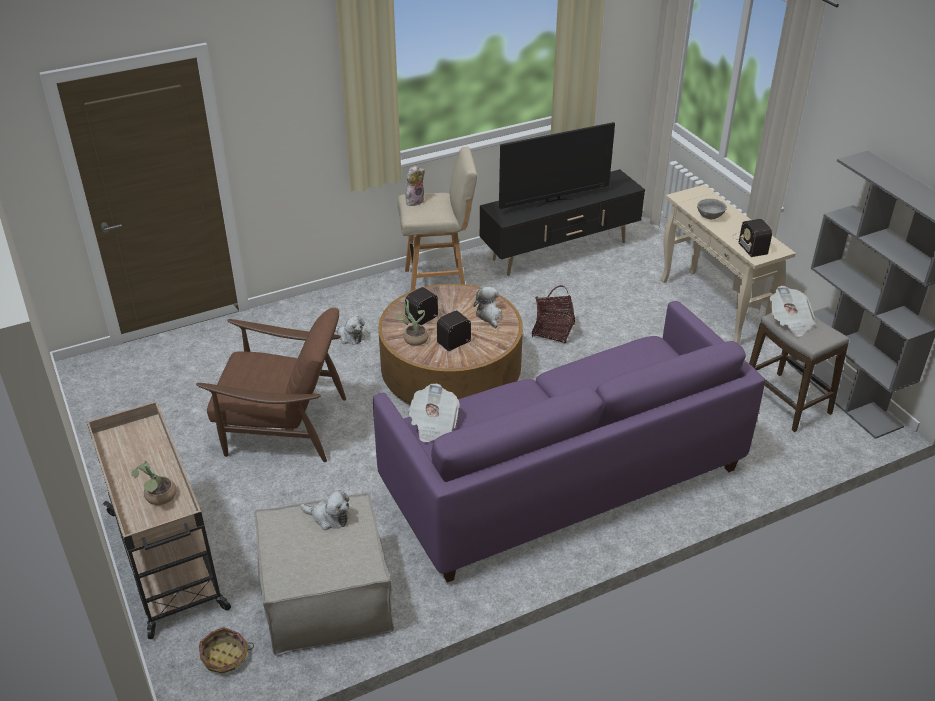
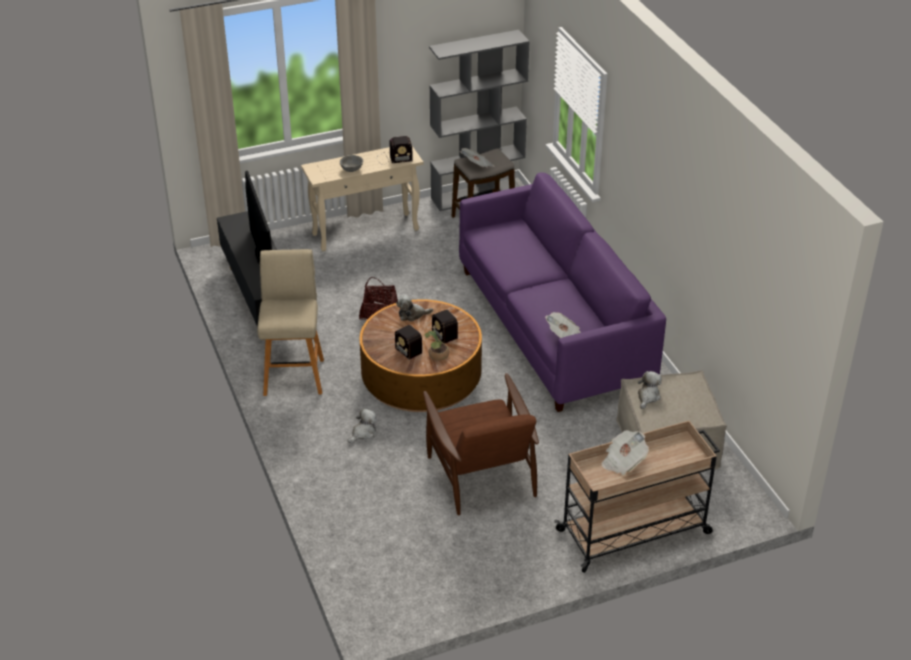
camera: 85 degrees left, 0 degrees up
potted plant [131,461,176,505] -> none
brown armchair [196,308,346,462] -> brown armchair turned 150 degrees clockwise [423,373,539,516]
basket [199,627,254,674] -> none
plush toy [406,166,425,206] -> none
none -> newspaper [601,430,649,475]

